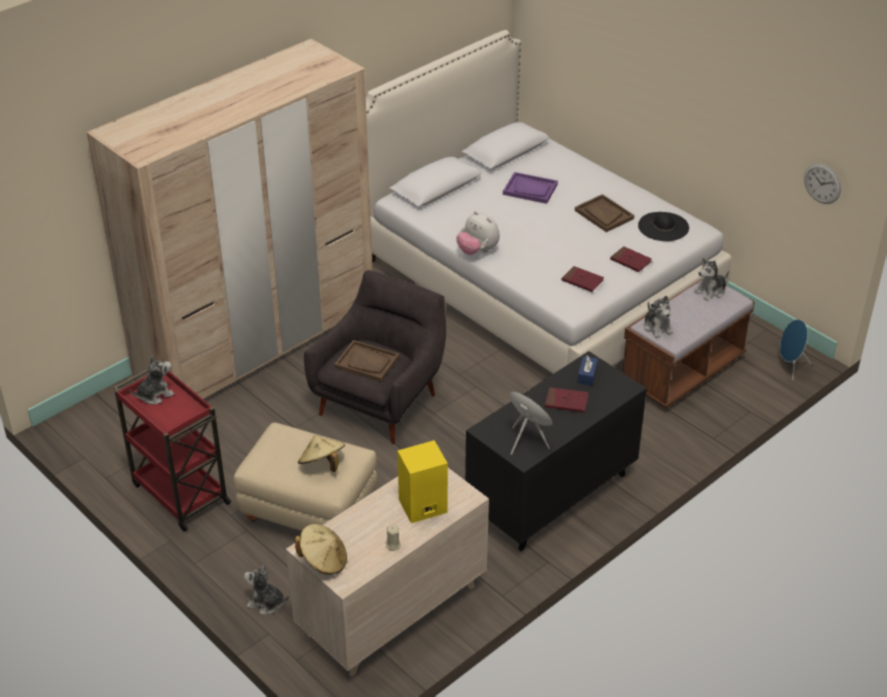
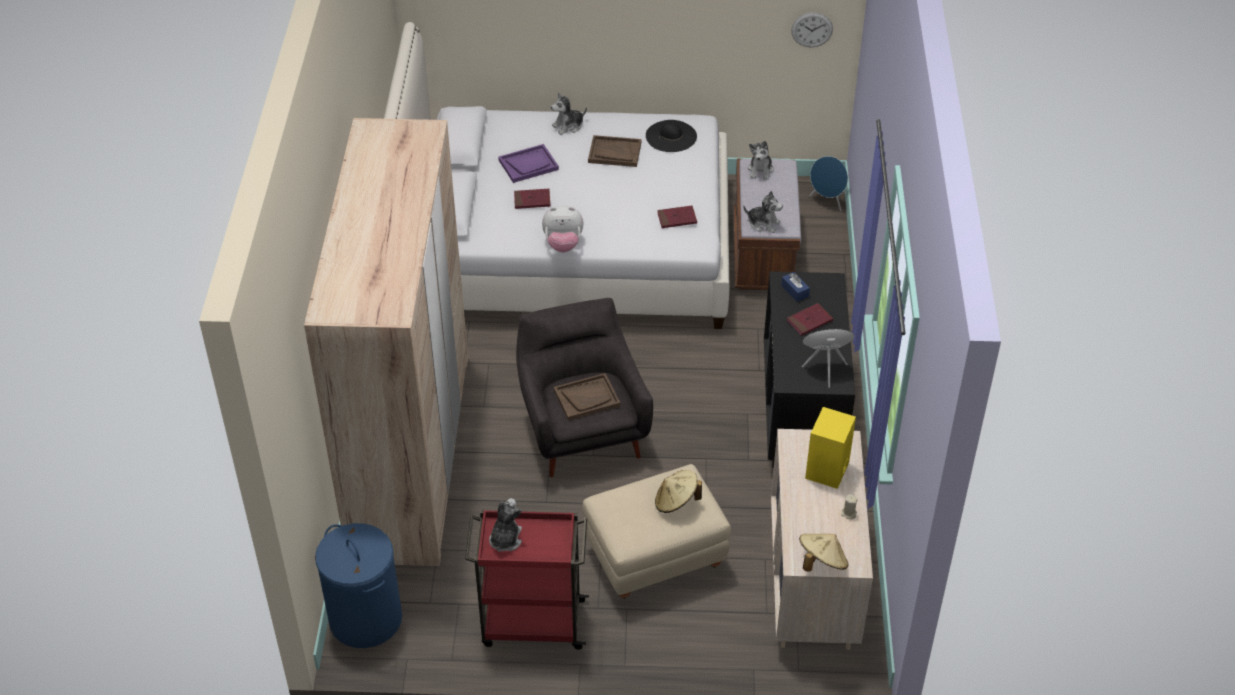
camera: 45 degrees left, 5 degrees up
plush toy [244,563,289,614] -> plush toy moved to [551,92,587,135]
red book [610,246,652,272] -> red book moved to [514,189,550,209]
none -> blue laundry basket [315,523,402,648]

